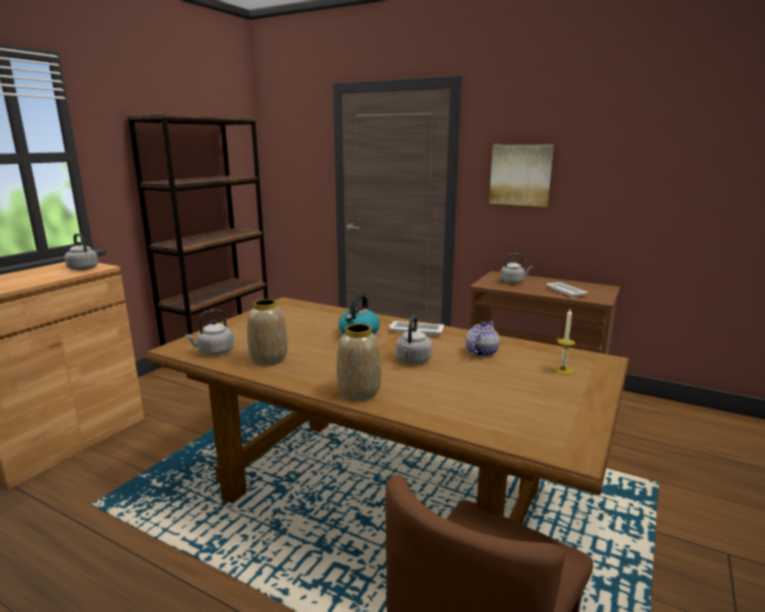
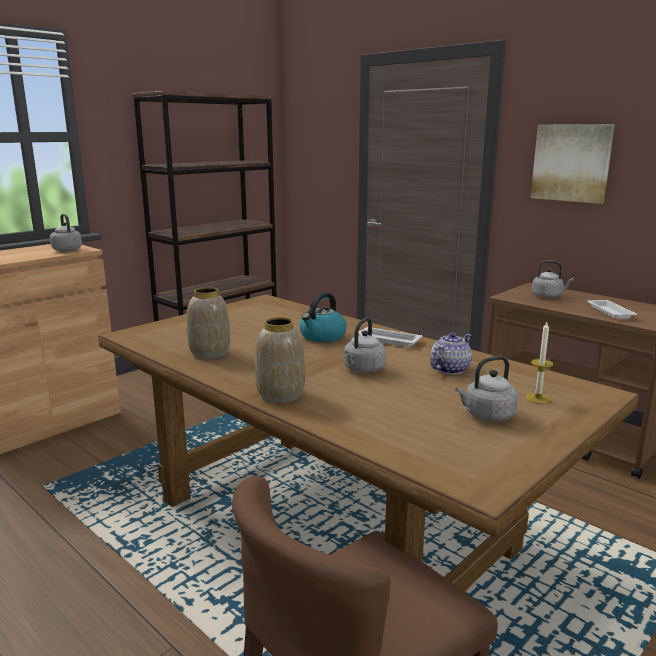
camera: 15 degrees right, 0 degrees up
grey kettle [185,310,234,355] -> grey kettle moved to [455,356,518,422]

